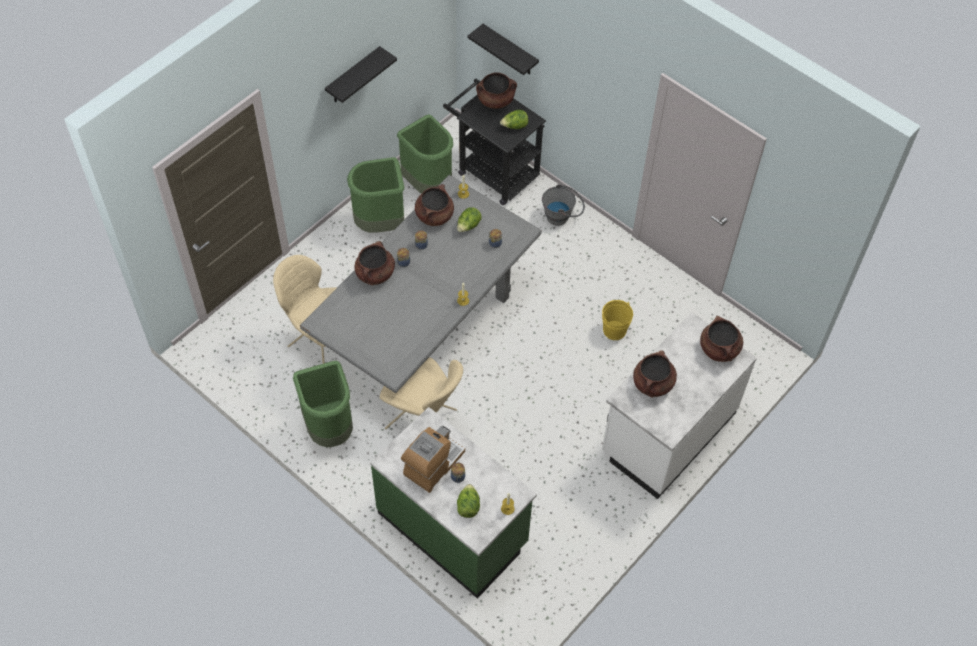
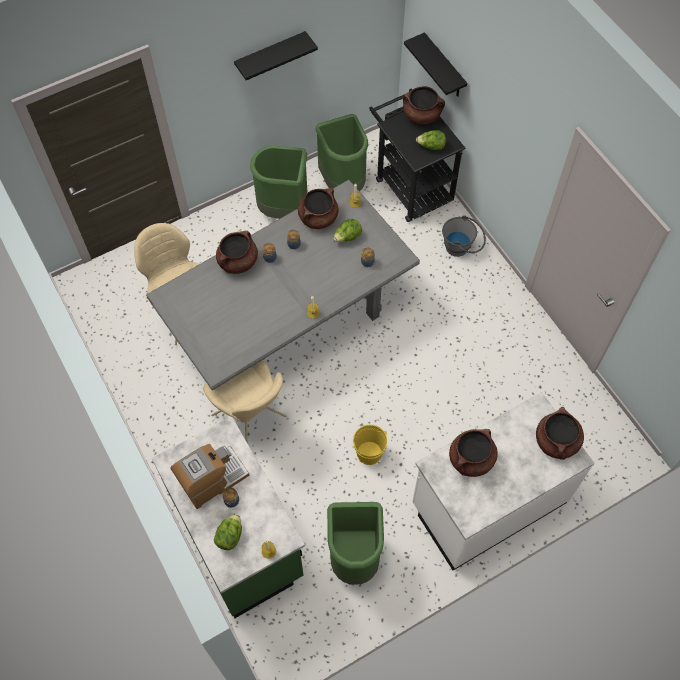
camera: 20 degrees right, 5 degrees up
green trash can [293,361,353,447] -> green trash can moved to [327,502,384,585]
yellow bucket [602,300,633,340] -> yellow bucket moved to [352,425,387,465]

